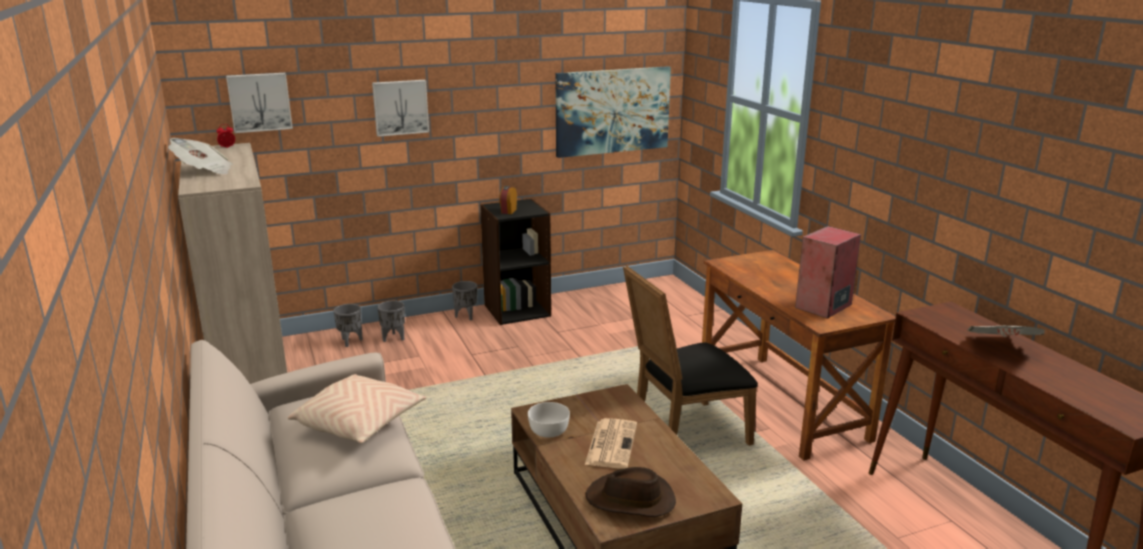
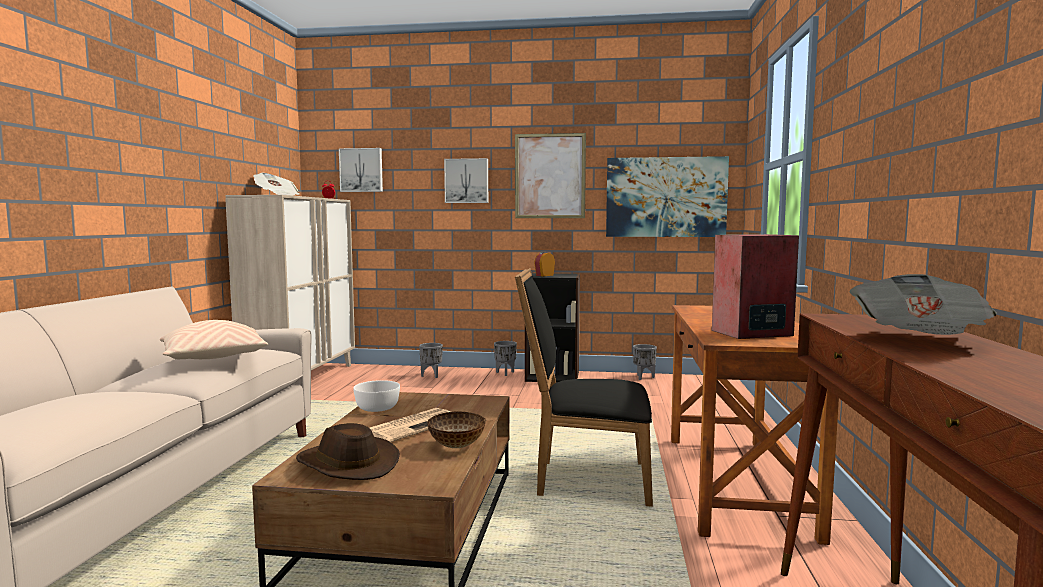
camera: 30 degrees right, 15 degrees down
grey planter [333,304,363,347] -> grey planter moved to [633,344,657,380]
none -> bowl [427,411,486,448]
none -> picture [515,133,586,218]

